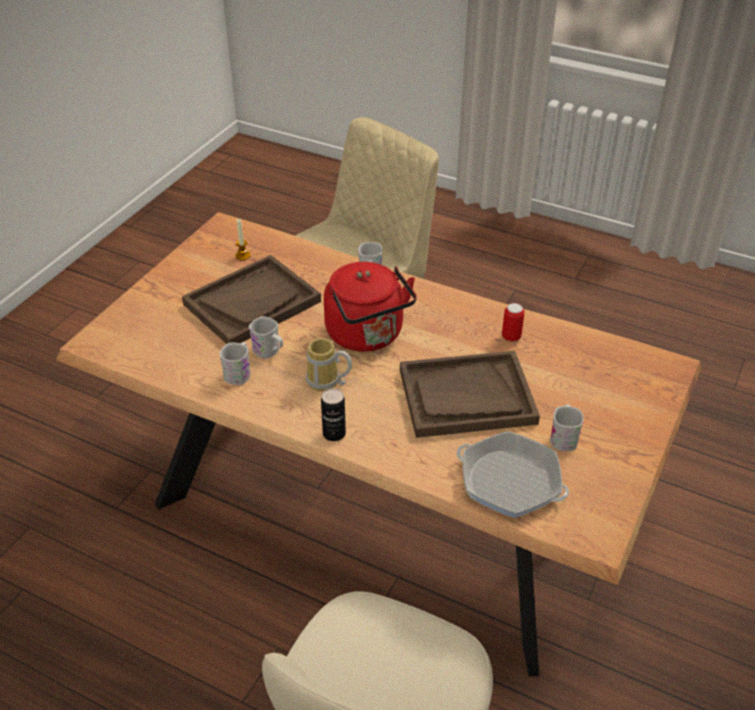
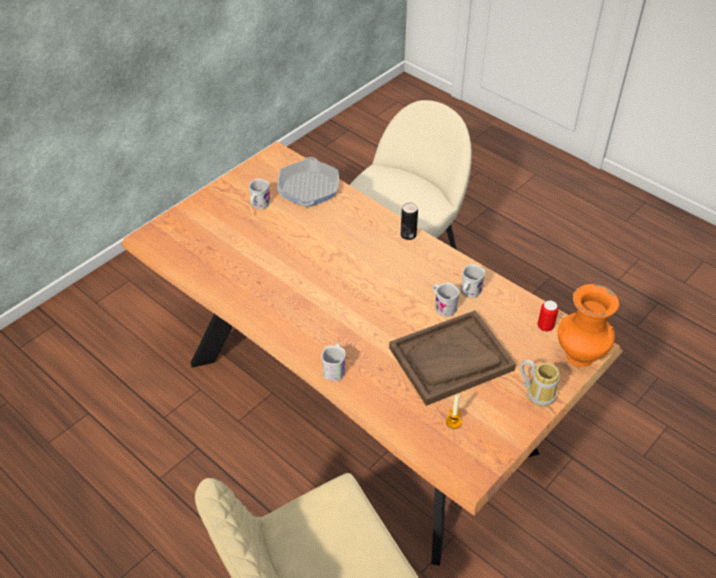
camera: 165 degrees left, 5 degrees up
mug [306,338,352,391] -> mug moved to [520,359,560,407]
red kettle [324,262,417,352] -> none
brown tray [400,351,540,438] -> none
frying pan [457,431,569,518] -> frying pan turned 45 degrees clockwise [277,157,339,207]
can [502,303,525,342] -> can moved to [538,300,559,332]
none -> orange vase [558,284,619,367]

